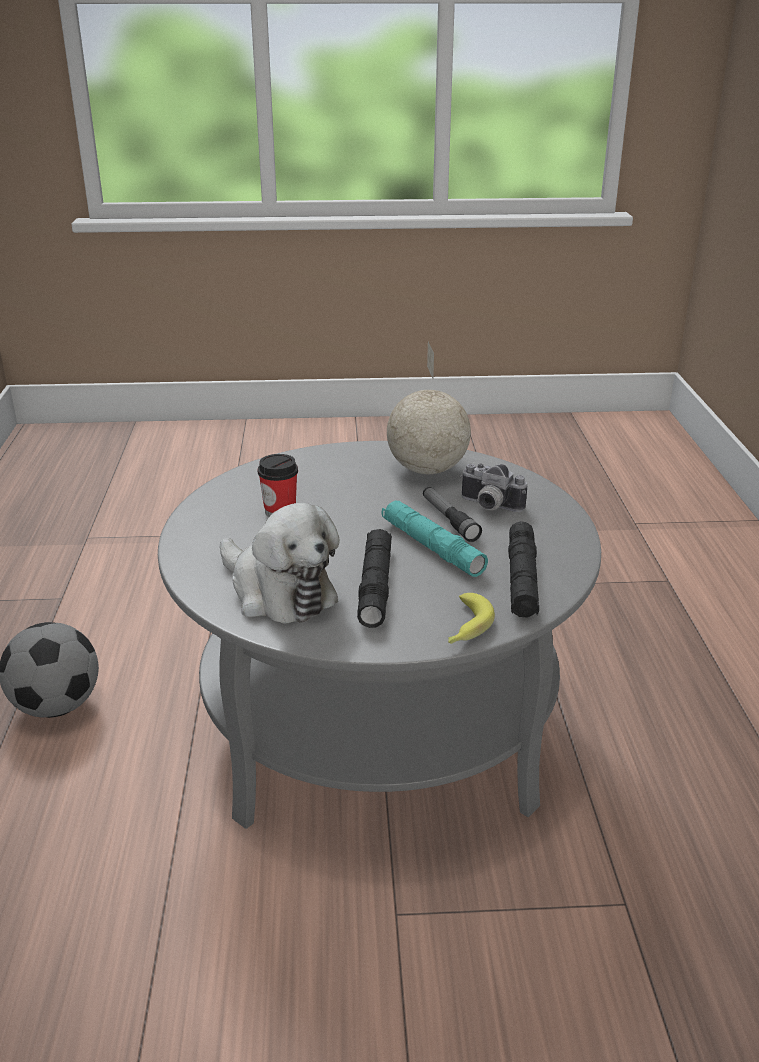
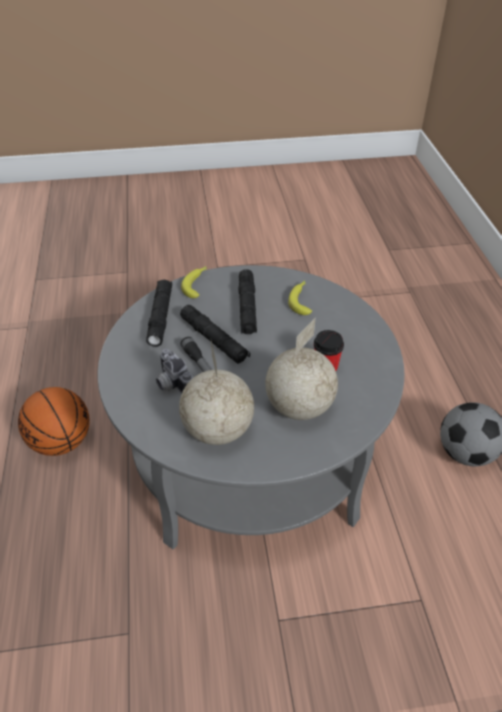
camera: 175 degrees right, 15 degrees up
plush toy [220,503,340,623] -> banana [288,280,312,315]
turquoise flashlight [381,501,488,577] -> black flashlight [180,305,250,364]
camera [460,464,527,512] -> camera turned 150 degrees counterclockwise [156,348,193,393]
none -> basketball [18,387,90,456]
none -> globe [265,317,338,420]

